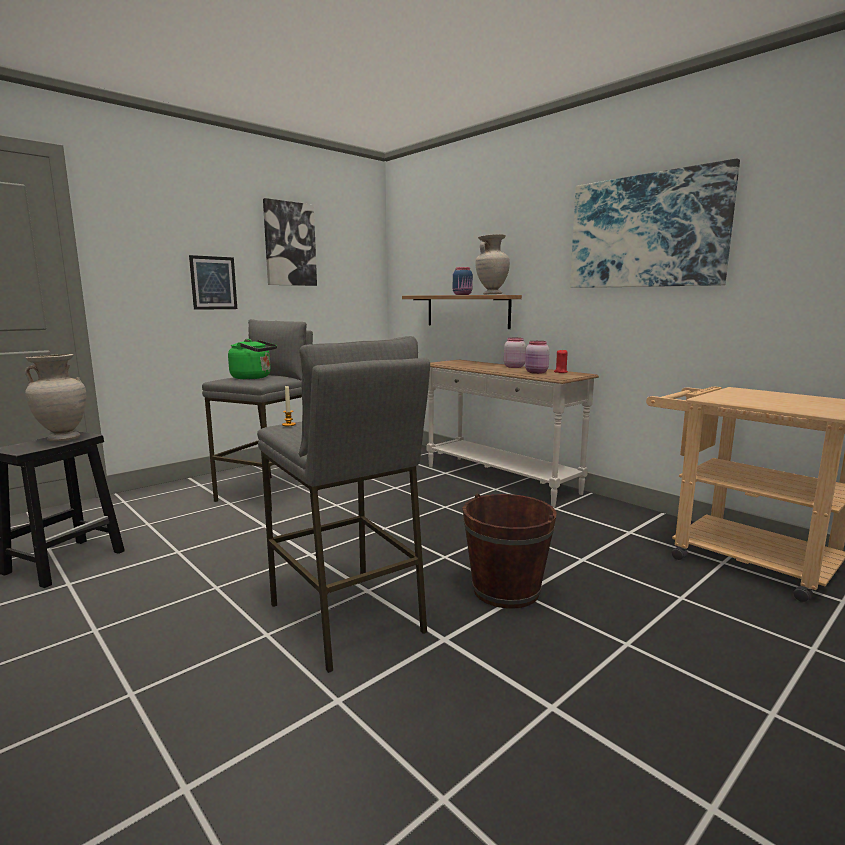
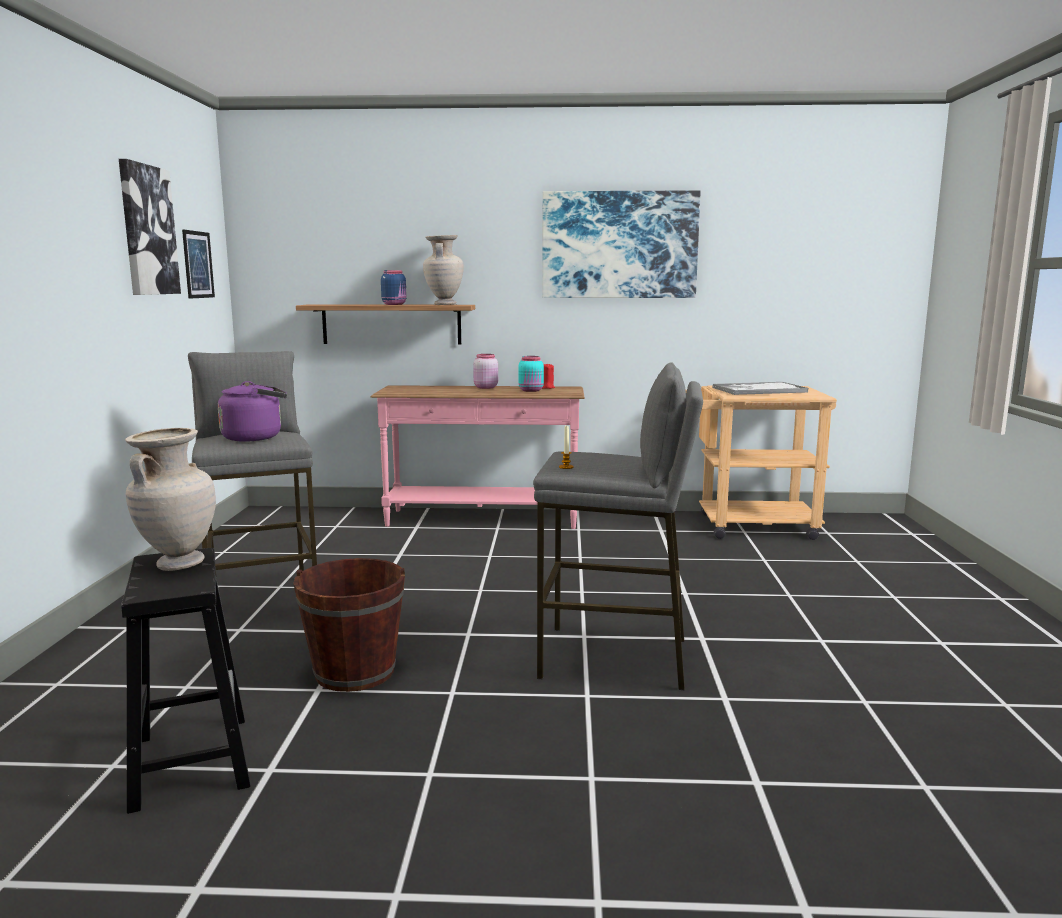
camera: 45 degrees left, 0 degrees up
picture [189,255,237,310] -> picture moved to [182,230,215,299]
green kettle [228,339,277,379] -> purple kettle [218,381,287,442]
white console table [427,360,599,507] -> pink console table [371,385,585,529]
brown bucket [463,494,557,609] -> brown bucket moved to [293,558,405,692]
pink jar [525,341,550,374] -> turquoise jar [518,356,544,392]
none -> tray [712,382,808,395]

